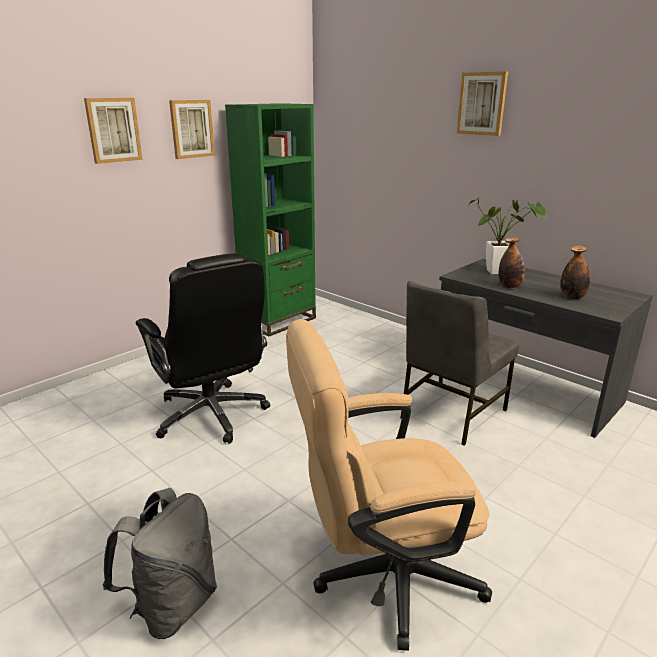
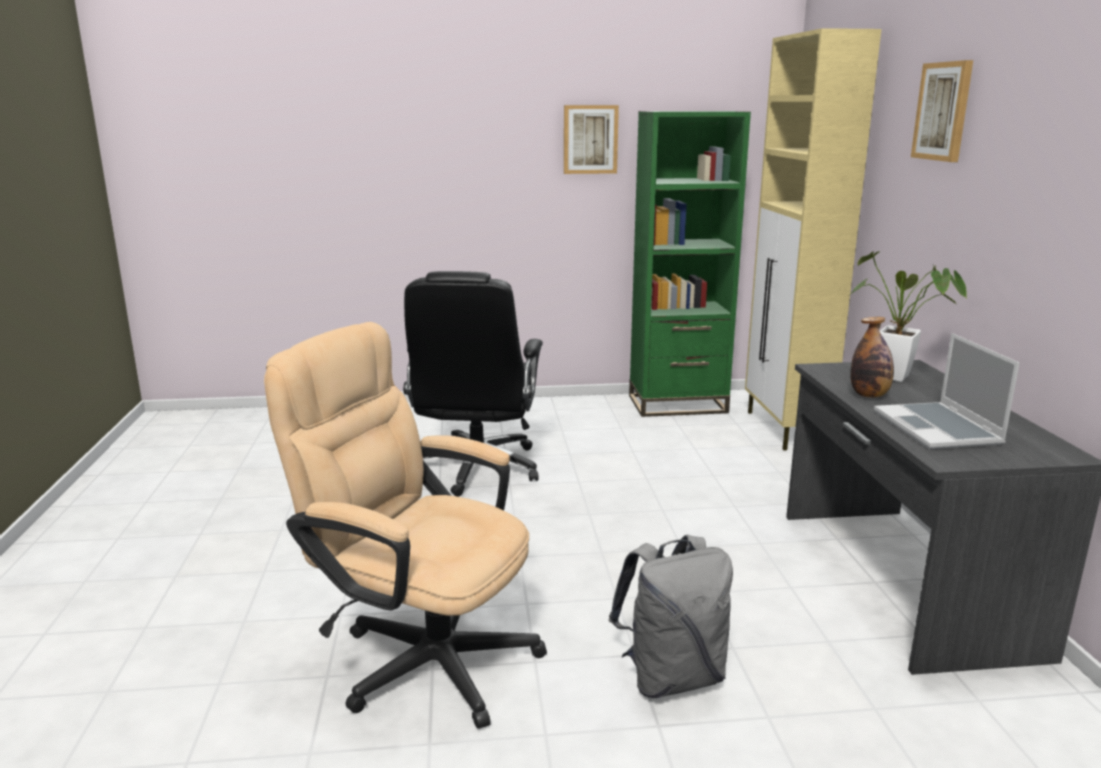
camera: 40 degrees right, 5 degrees down
picture [84,98,143,164] -> none
grey backpack [103,487,217,639] -> grey backpack moved to [608,535,733,698]
grey chair [400,281,519,446] -> none
bottle [560,245,590,299] -> laptop [874,333,1020,449]
none -> beige cabinet [745,28,881,450]

